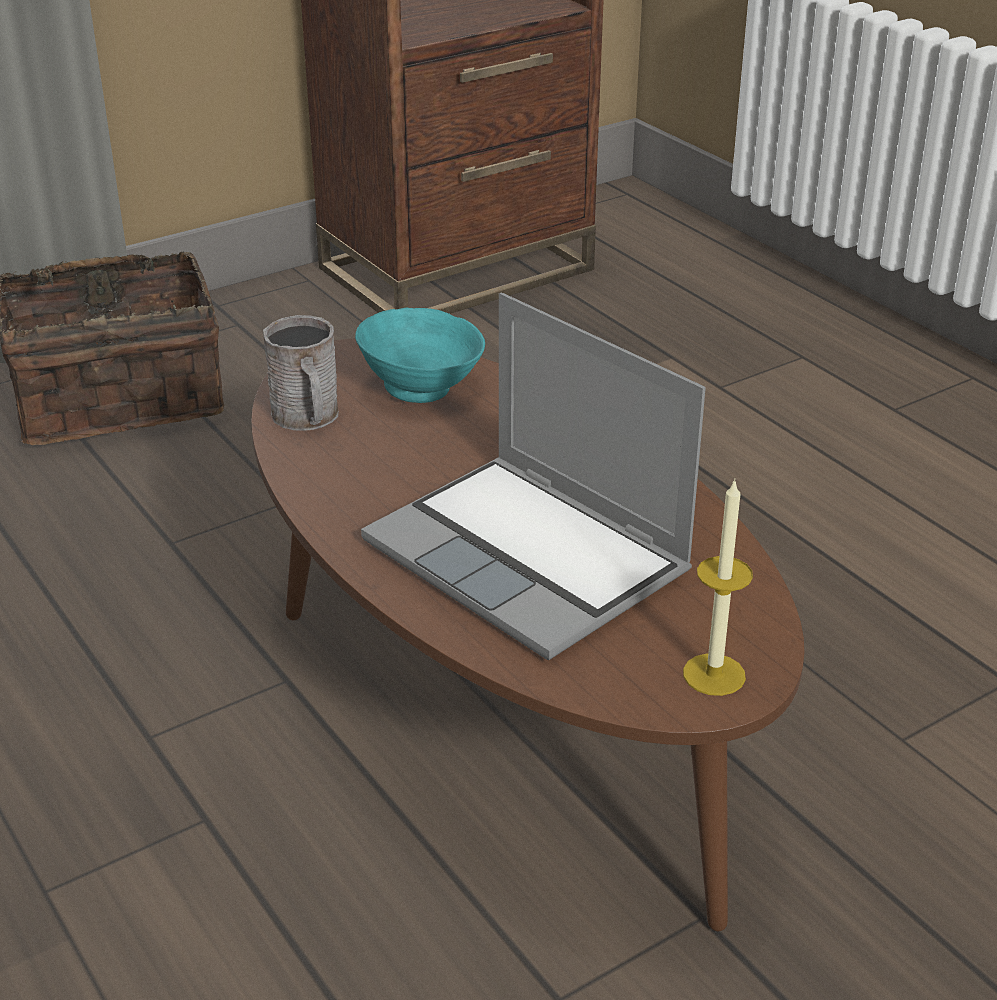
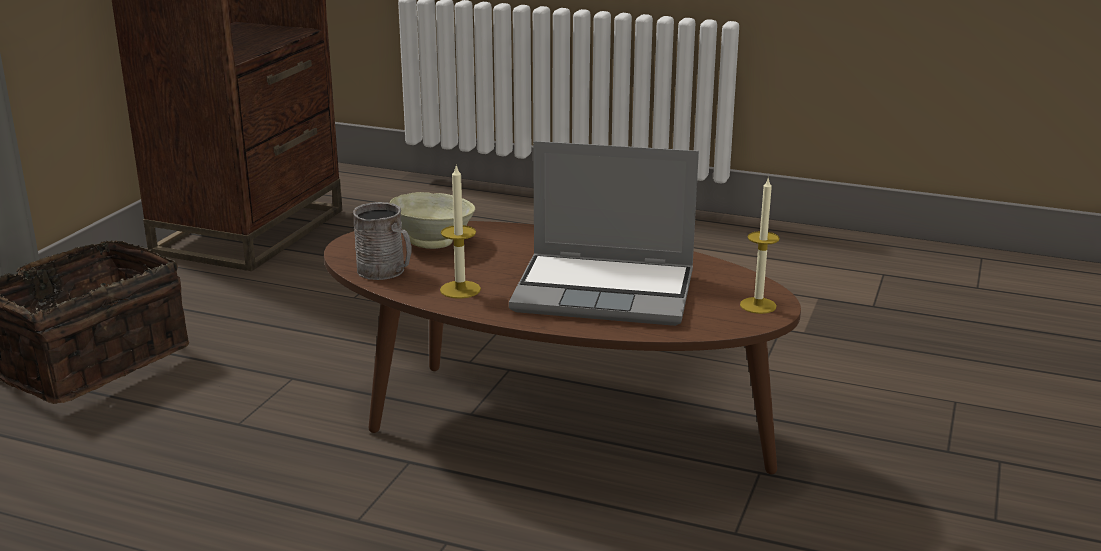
camera: 35 degrees left, 10 degrees down
turquoise bowl [355,308,485,403] -> beige bowl [389,192,475,249]
none -> candle [440,165,481,299]

